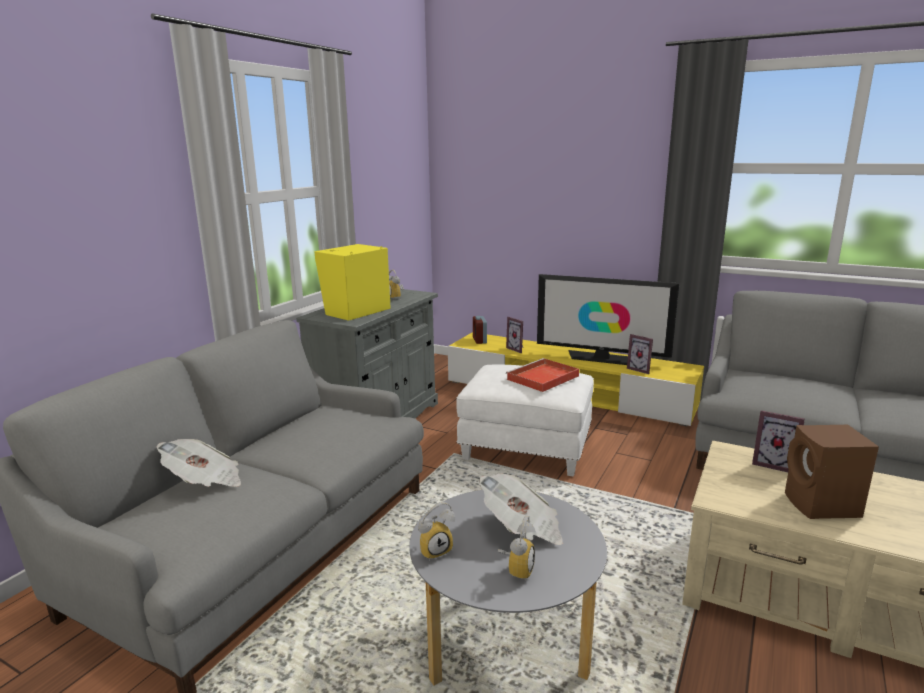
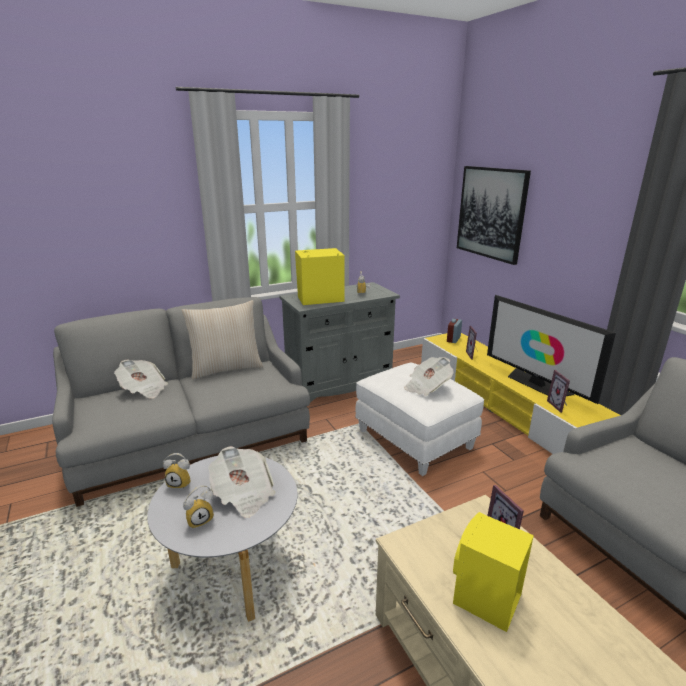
camera: 35 degrees right, 5 degrees up
red tray [506,358,579,392] -> newspaper [404,357,454,396]
brown speaker [785,425,879,519] -> yellow speaker [453,512,534,632]
none -> beige pillow [181,300,263,380]
none -> picture [457,166,531,265]

